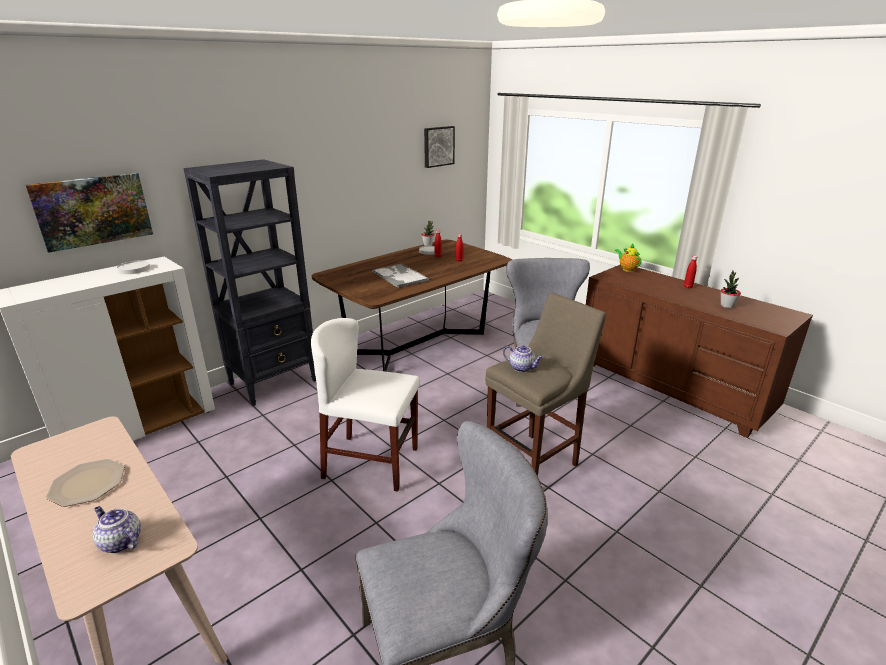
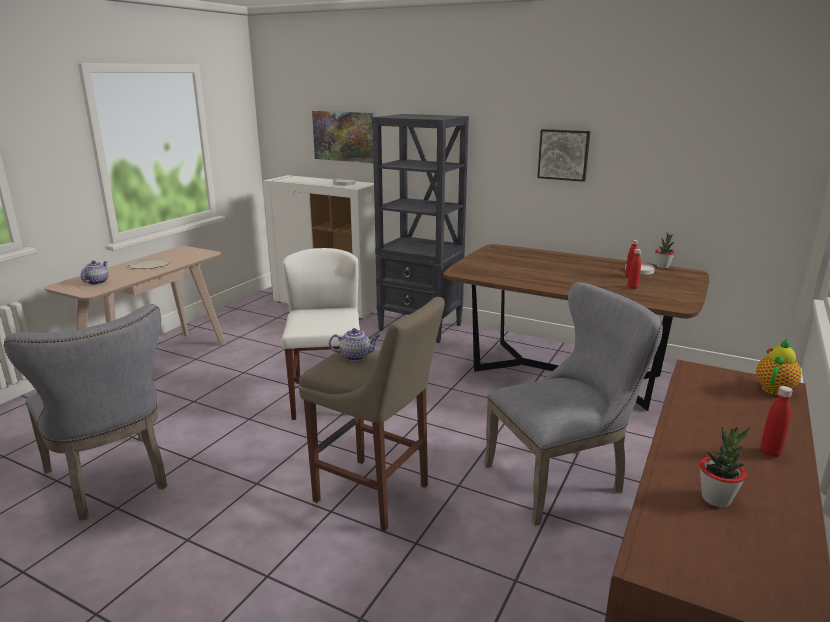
camera: 70 degrees right, 5 degrees down
tray [372,263,429,288] -> none
picture [424,126,455,168] -> picture moved to [537,129,590,182]
teapot [503,345,543,372] -> teapot turned 105 degrees counterclockwise [329,328,381,361]

